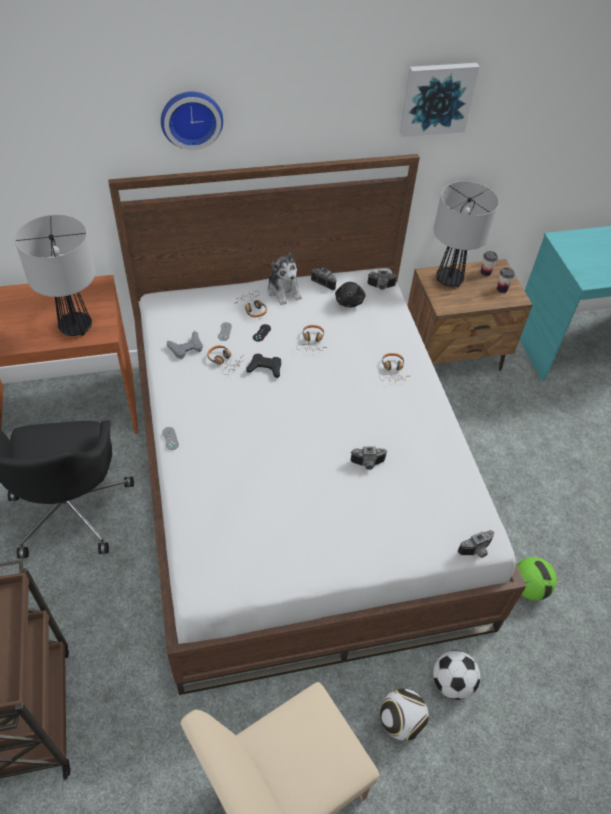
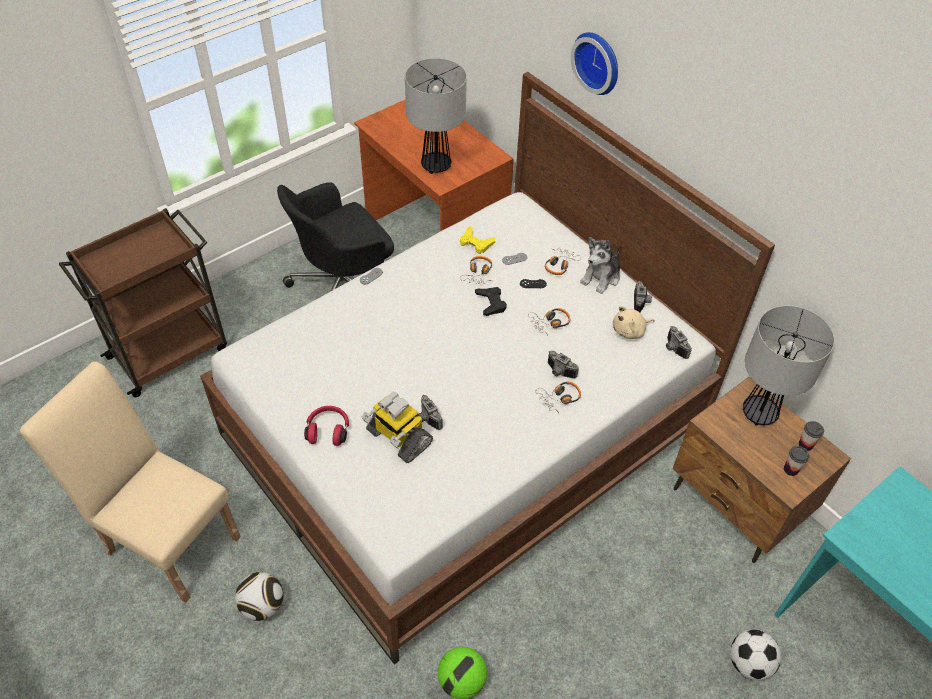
camera: 65 degrees right, 0 degrees up
grey game controller [167,331,203,359] -> yellow game controller [460,226,495,254]
black plush toy [335,282,365,307] -> beige plush toy [613,306,655,339]
picture [400,63,480,137] -> none
football [433,650,480,700] -> football moved to [730,629,781,680]
camera [458,530,494,558] -> camera moved to [548,351,579,379]
none -> red headphones [304,406,349,446]
none -> toy robot [361,392,433,463]

